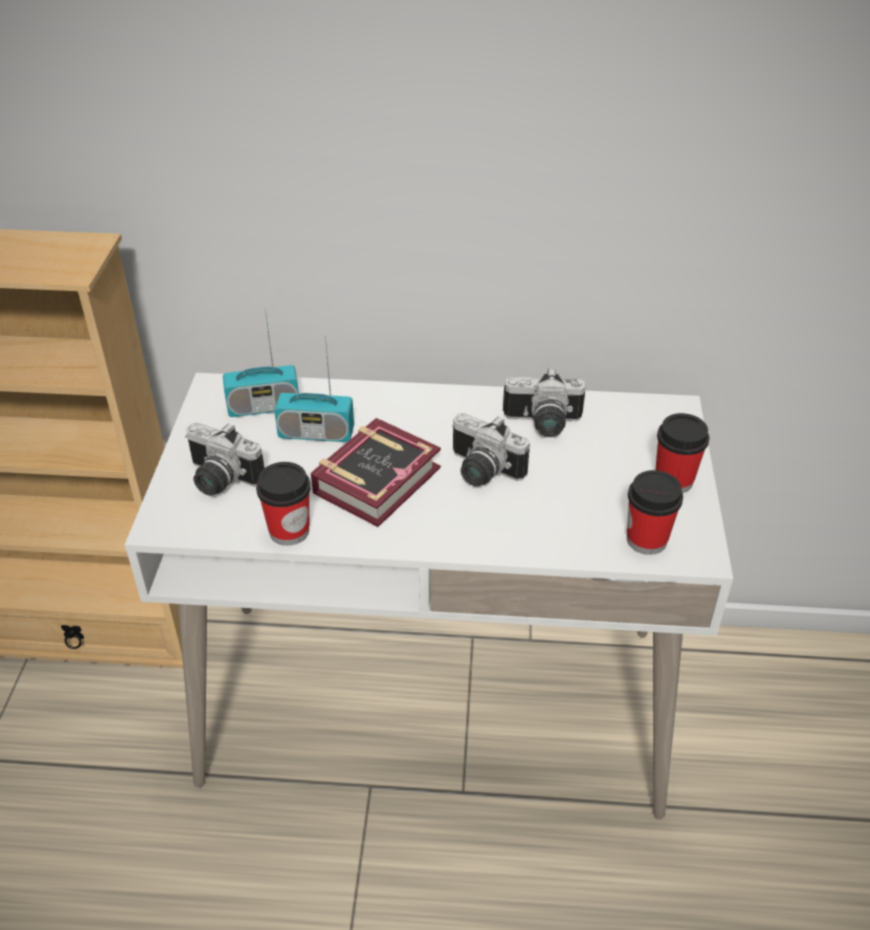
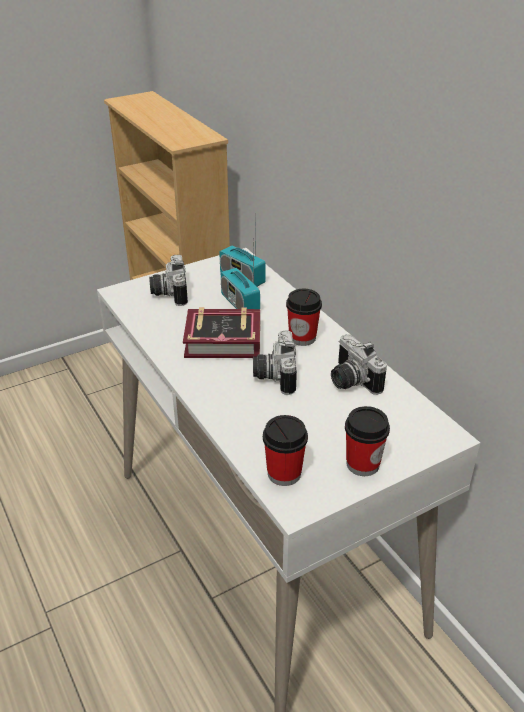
camera: 55 degrees right, 5 degrees down
cup [256,462,311,546] -> cup moved to [286,289,322,346]

